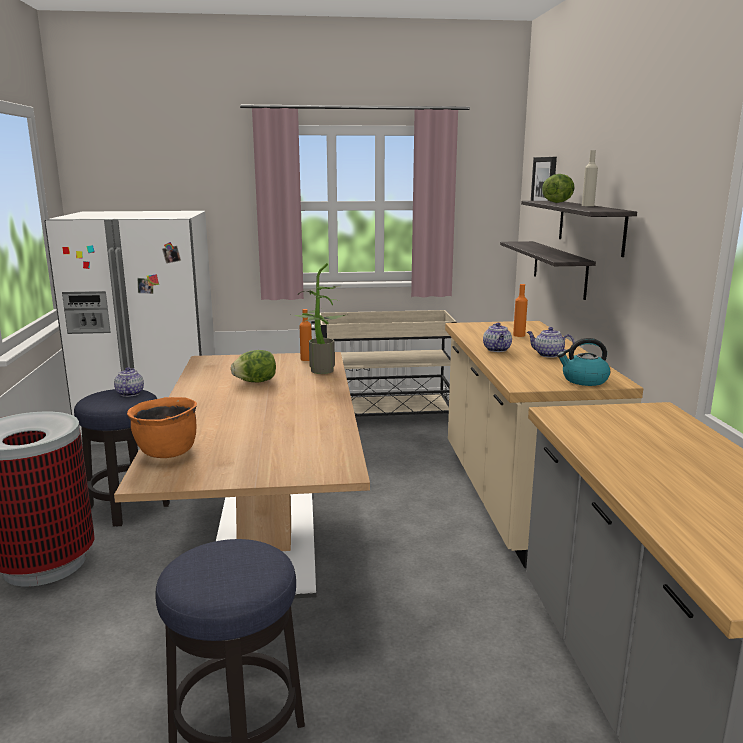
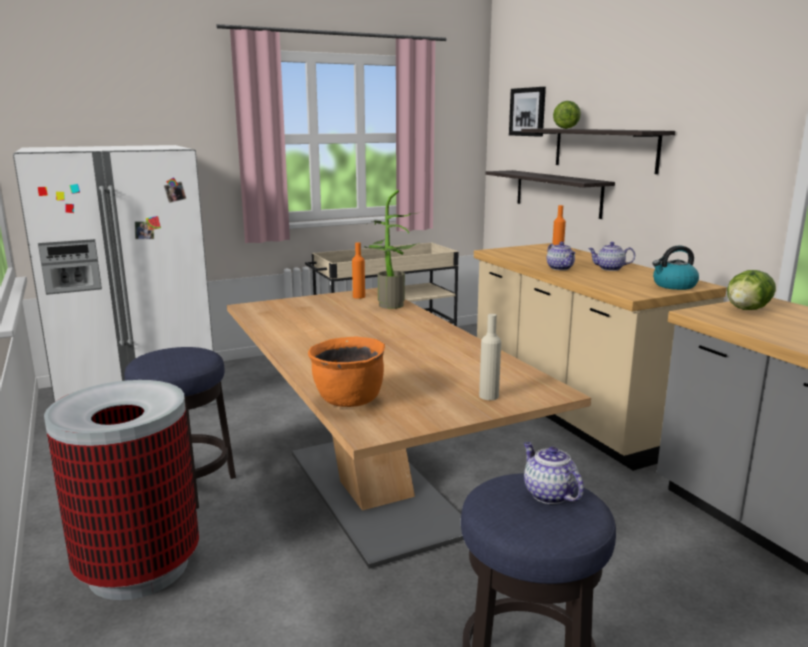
camera: 20 degrees left, 0 degrees up
teapot [114,367,144,397] -> teapot moved to [524,442,584,504]
lettuce [231,350,276,383] -> lettuce moved to [727,270,776,310]
beige bottle [582,150,598,206] -> beige bottle moved to [479,314,501,400]

